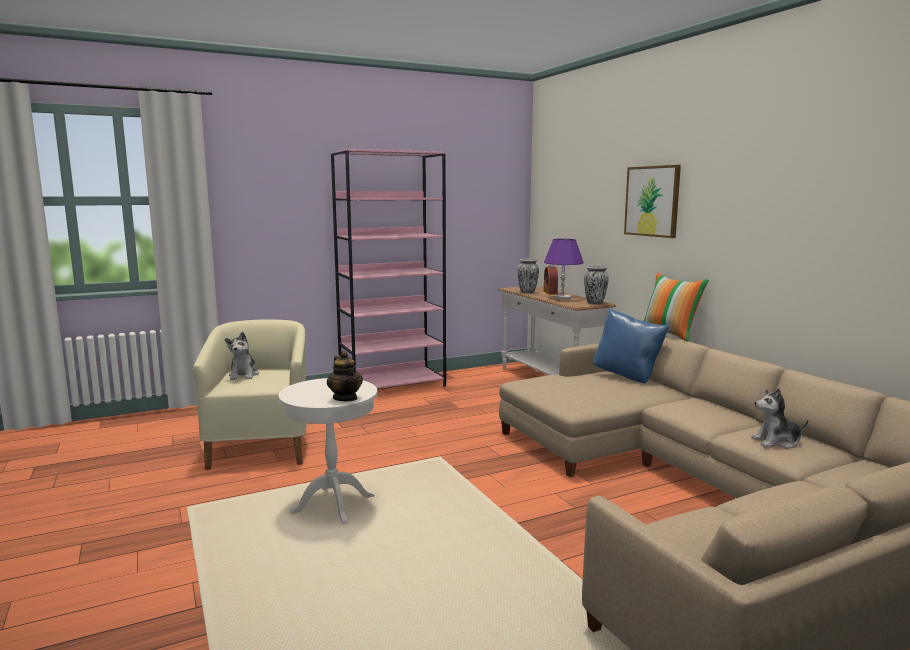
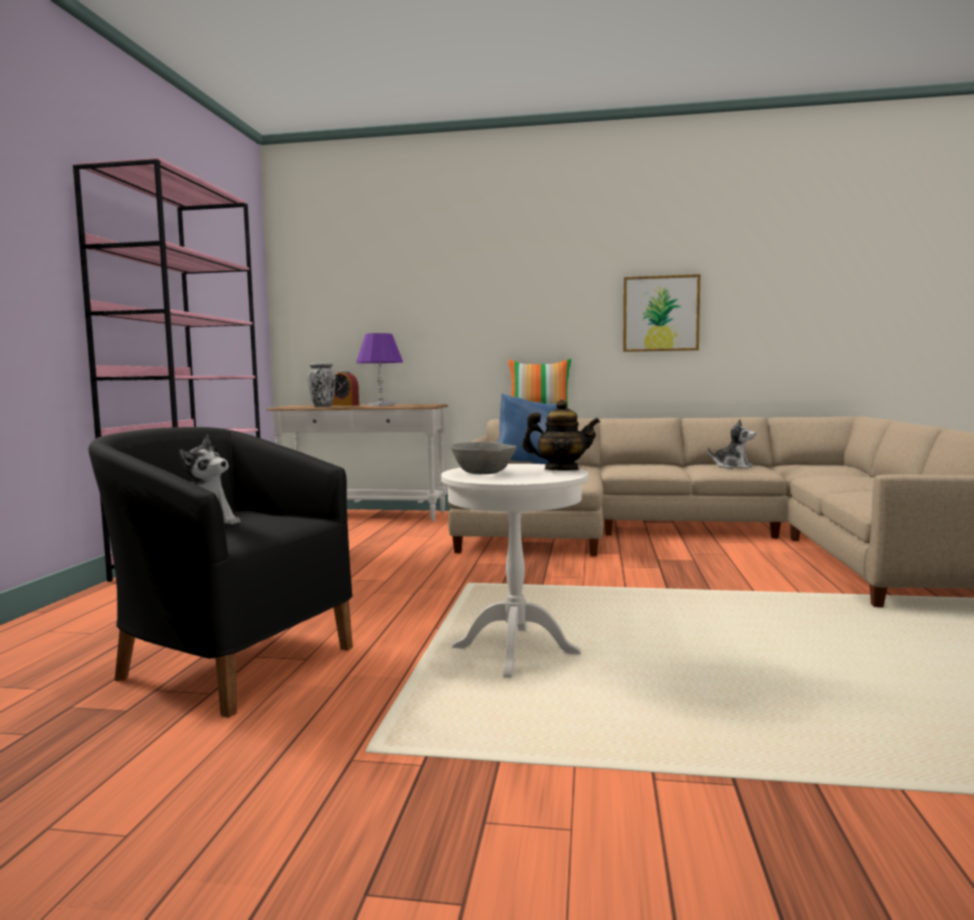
camera: 55 degrees left, 5 degrees down
beige armchair [193,319,307,470] -> black armchair [88,427,353,718]
vase [584,266,609,304] -> none
picture [624,165,681,238] -> picture moved to [623,274,701,352]
plush toy [751,388,808,449] -> plush toy turned 90 degrees counterclockwise [708,419,756,469]
none -> grey bowl [451,442,517,474]

